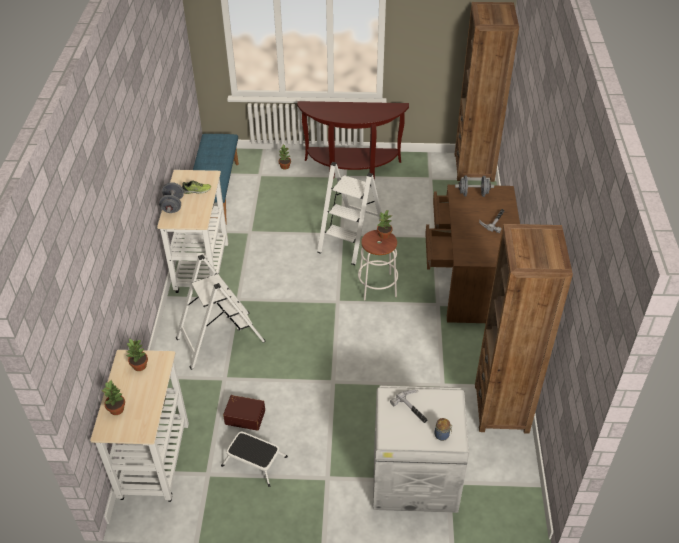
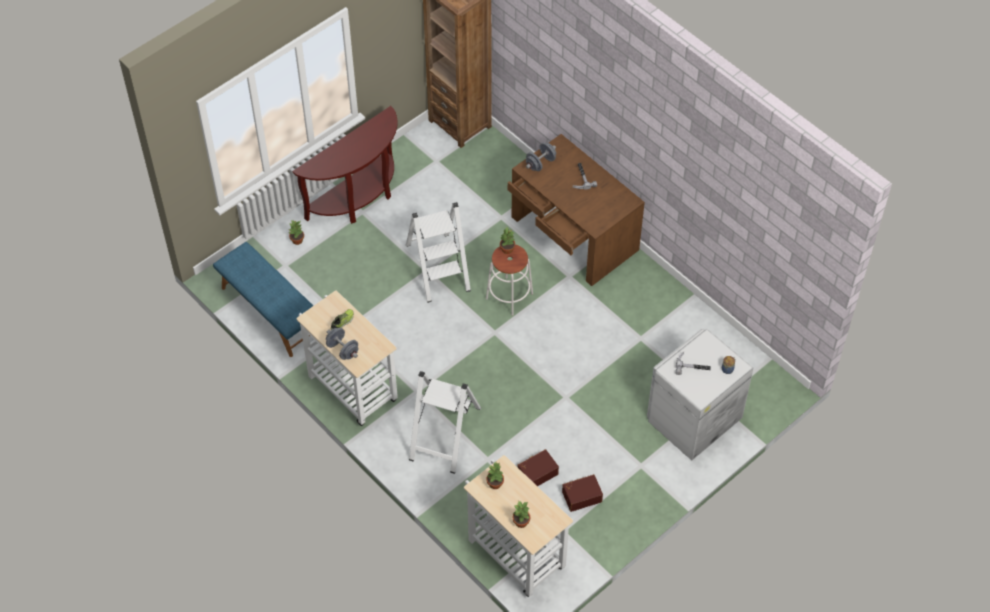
camera: 45 degrees left, 10 degrees up
black step ladder [221,432,288,487] -> brown storage box [562,474,603,512]
brown bookcase [475,224,573,434] -> none

